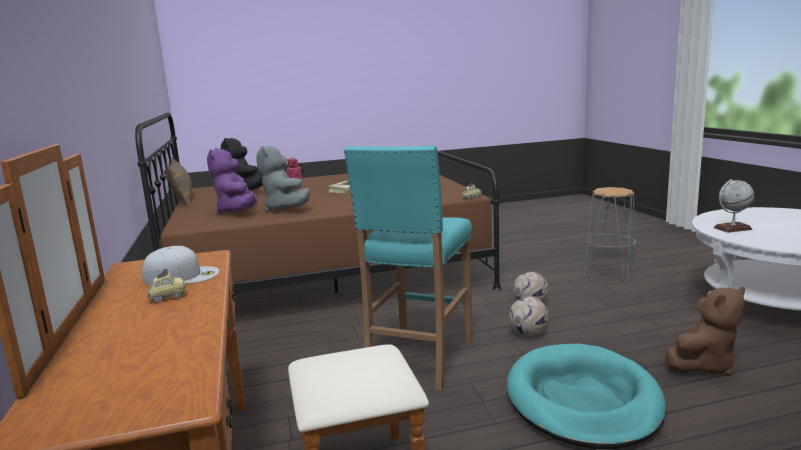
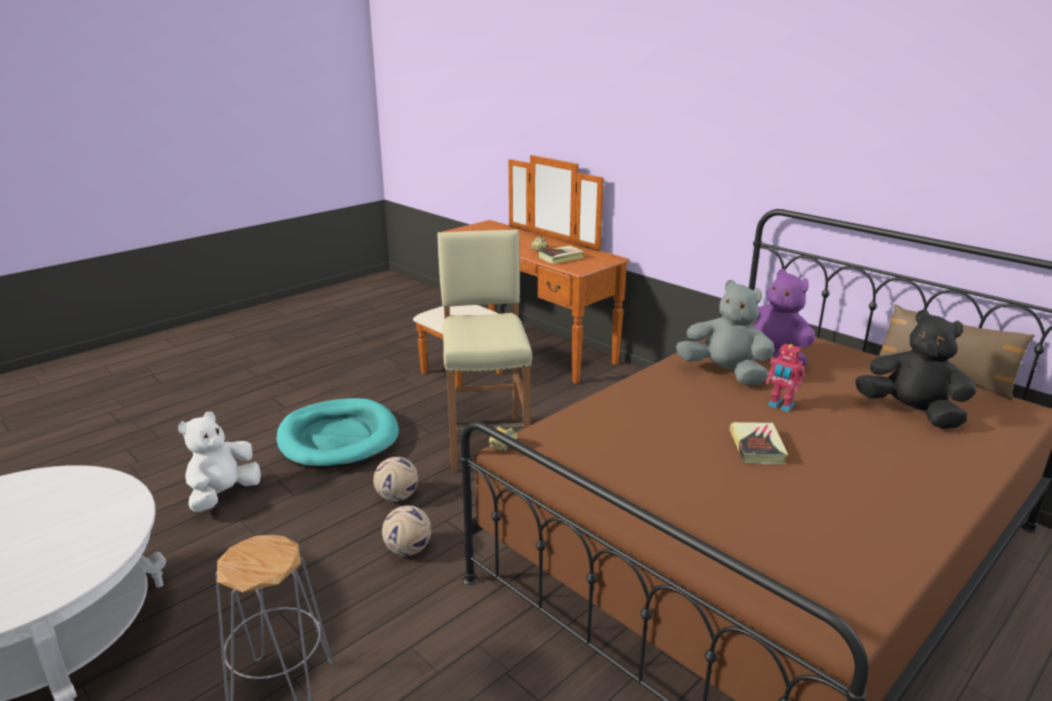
camera: 150 degrees right, 10 degrees up
white cap [142,246,219,285] -> book [538,245,584,264]
turquoise stool [344,146,473,391] -> beige stool [437,229,532,473]
brown plush toy [665,287,745,376] -> white plush toy [178,412,261,512]
globe [714,179,754,233] -> none

